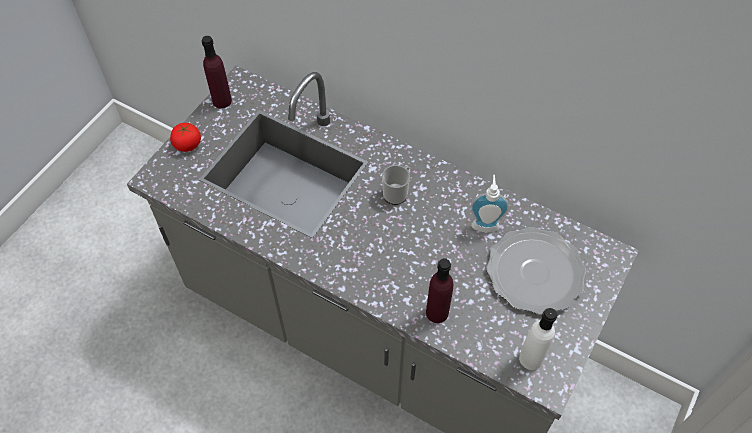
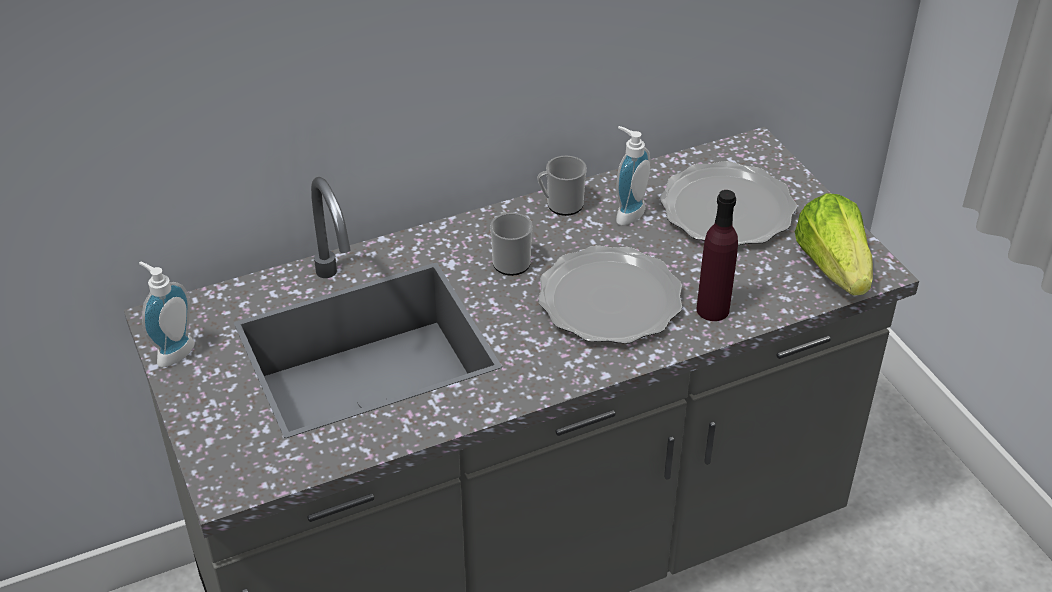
camera: 55 degrees left, 15 degrees down
tomato [170,123,201,152] -> none
purple bottle [202,36,232,108] -> soap dispenser [139,261,195,367]
white bottle [519,308,557,370] -> lettuce [795,193,873,296]
none -> mug [537,156,587,216]
none -> plate [538,245,682,344]

